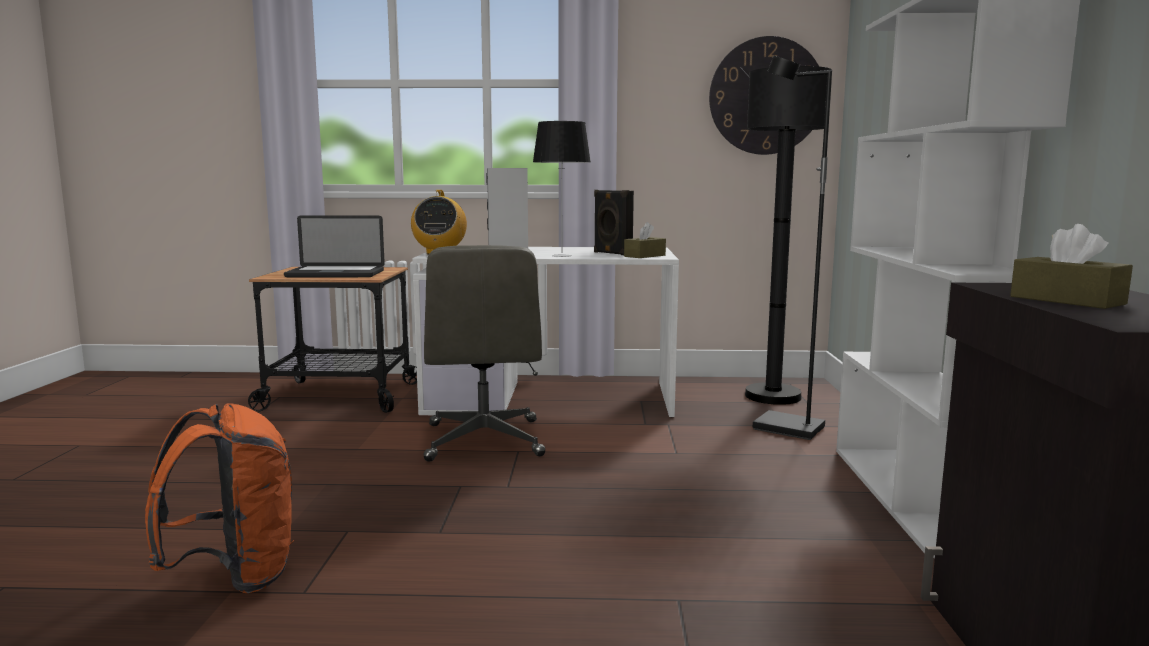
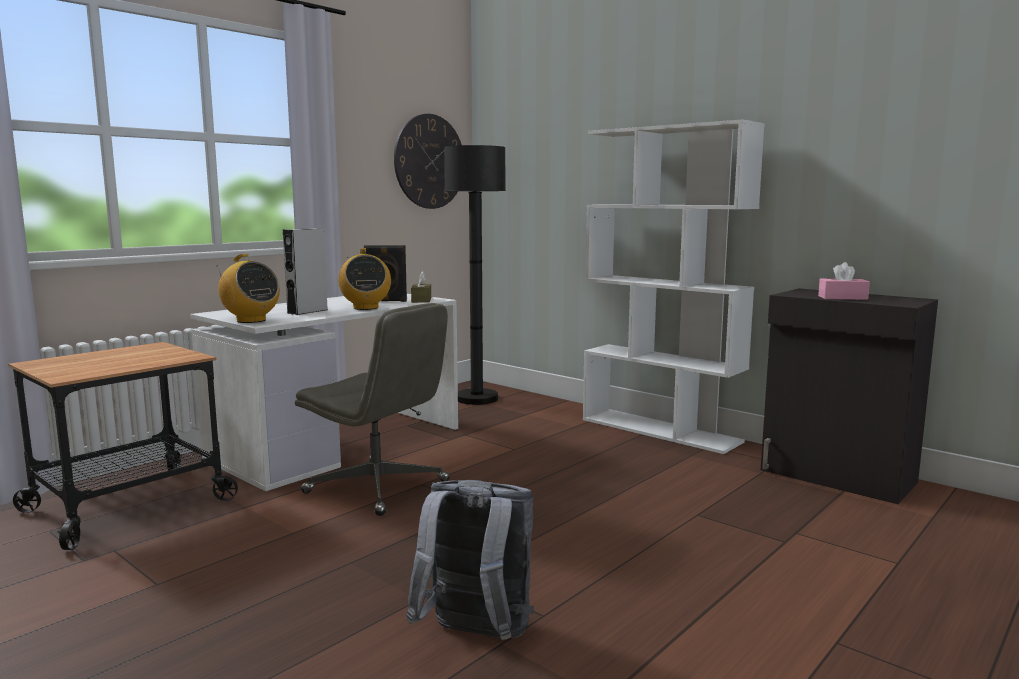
camera: 50 degrees left, 0 degrees up
orange backpack [145,403,294,593] -> grey backpack [406,480,534,640]
laptop [284,216,385,277] -> none
table lamp [533,121,591,257] -> radio [338,248,391,310]
black floor lamp [753,56,832,440] -> none
brown tissue box [1010,224,1133,309] -> pink tissue box [818,262,870,300]

